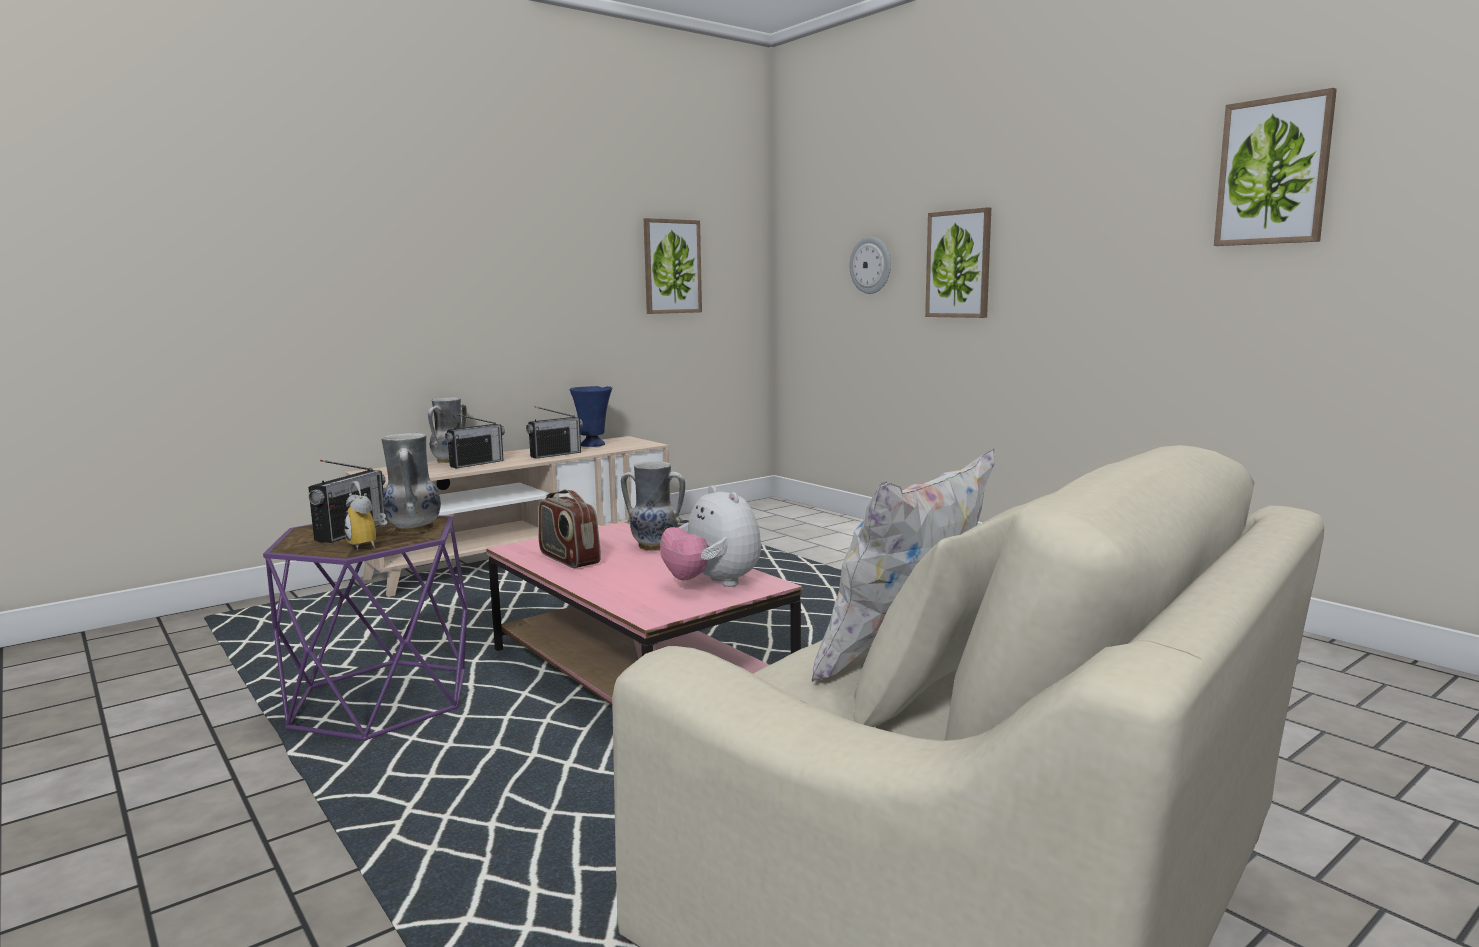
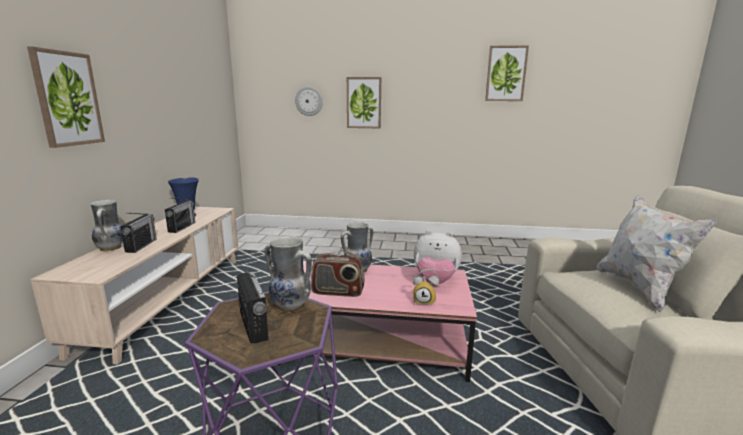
camera: 45 degrees left, 5 degrees up
alarm clock [344,481,387,550] -> alarm clock moved to [413,269,439,306]
picture [644,218,702,314] -> picture moved to [27,47,105,148]

